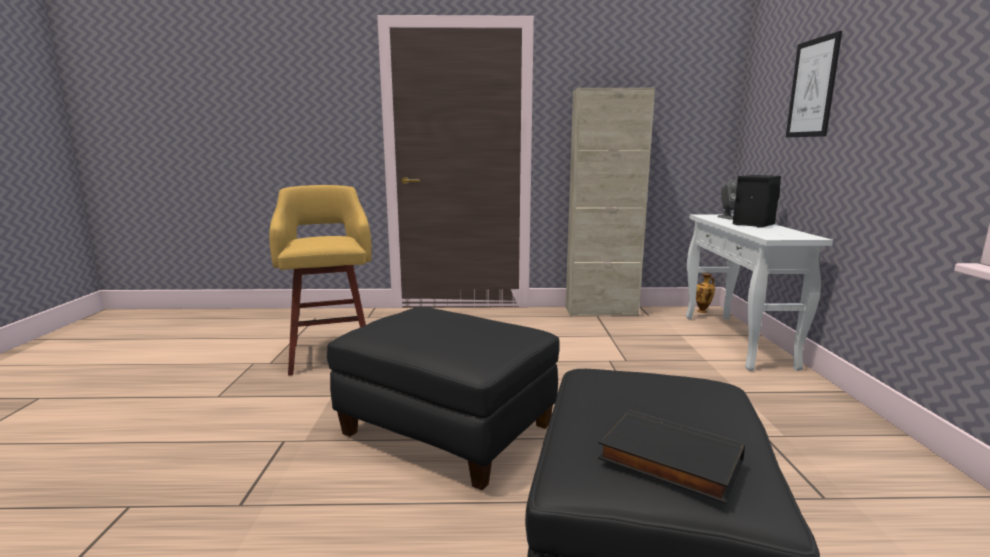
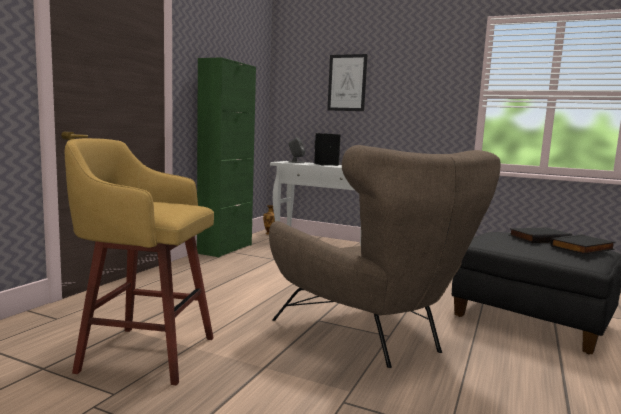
camera: 65 degrees left, 5 degrees down
black ottoman [327,307,560,490] -> brown armchair [269,145,501,368]
beige cabinet [566,88,655,317] -> green cabinet [197,57,256,257]
none -> black book [509,228,572,243]

